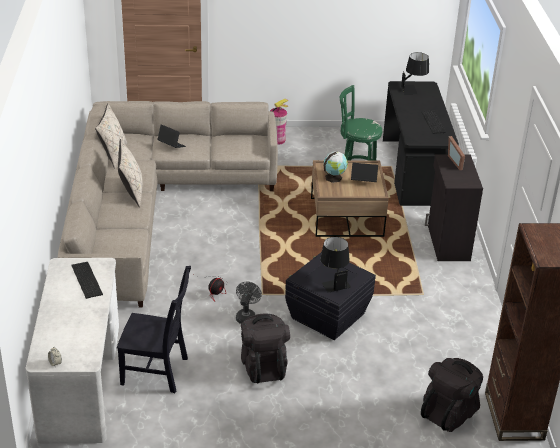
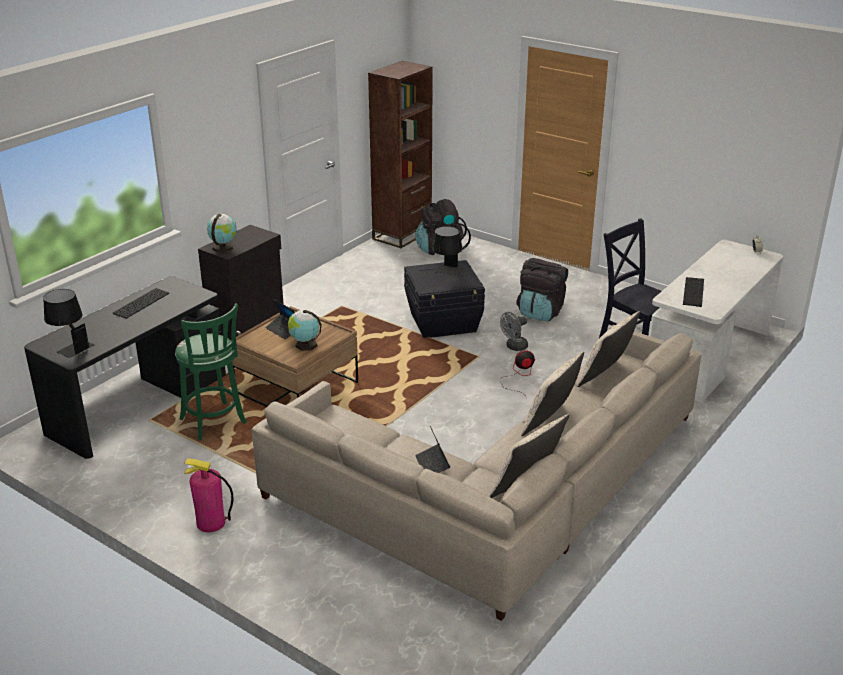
camera: 140 degrees left, 5 degrees down
picture frame [448,136,465,170] -> globe [207,214,236,253]
none -> beige pillow [577,311,640,387]

